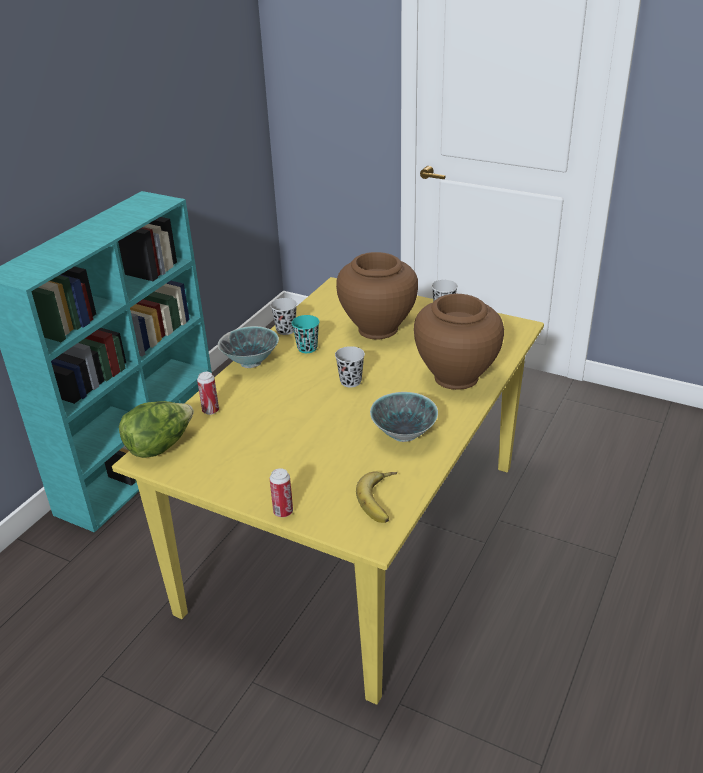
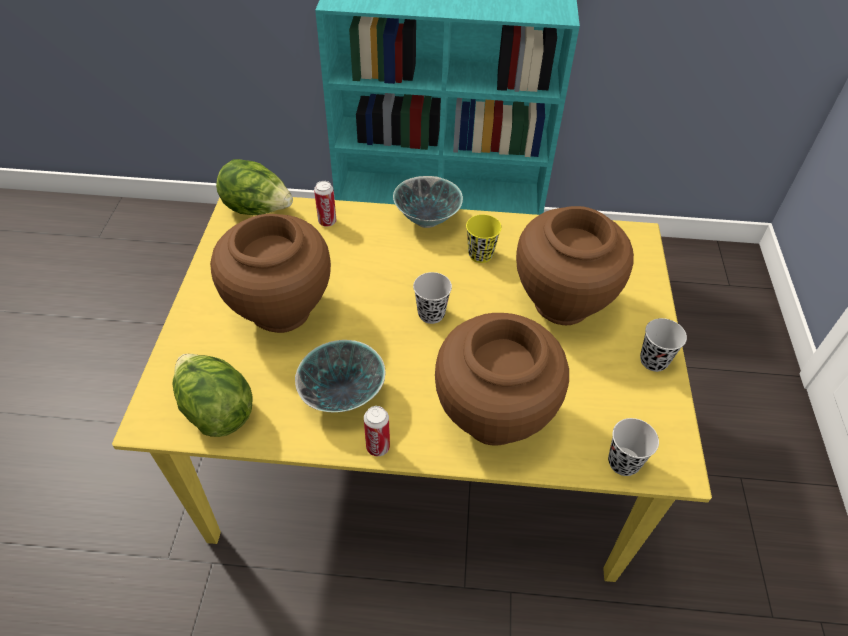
camera: 65 degrees right, 15 degrees up
black cup [270,298,297,335] -> black cup moved to [608,418,659,476]
can [270,468,293,517] -> can moved to [364,406,390,456]
turquoise cup [292,315,320,353] -> yellow cup [466,215,502,263]
banana [356,472,397,523] -> lettuce [173,354,253,437]
none -> brown vase [210,214,331,333]

